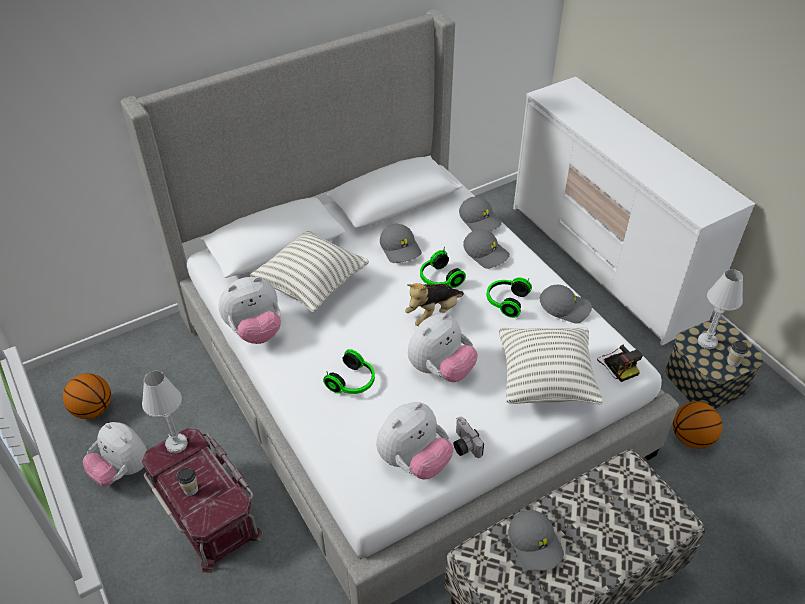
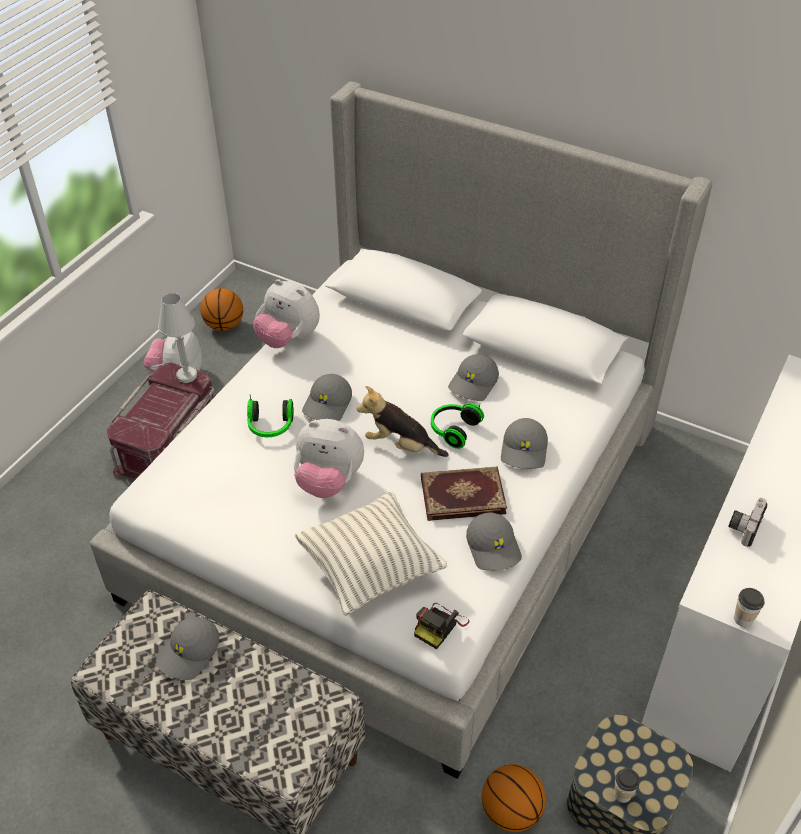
camera: 60 degrees right, 0 degrees up
cup [177,467,198,496] -> cup moved to [734,588,765,627]
pillow [250,231,369,312] -> none
plush toy [376,402,454,479] -> none
camera [453,417,484,458] -> camera moved to [729,498,767,547]
grey cap [459,196,502,231] -> grey cap moved to [302,374,352,421]
headphones [487,277,532,318] -> book [421,466,507,521]
white table lamp [698,269,743,349] -> none

